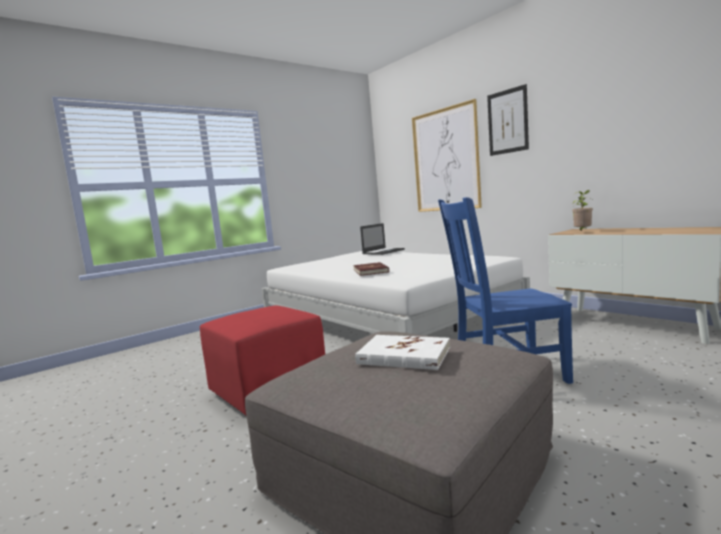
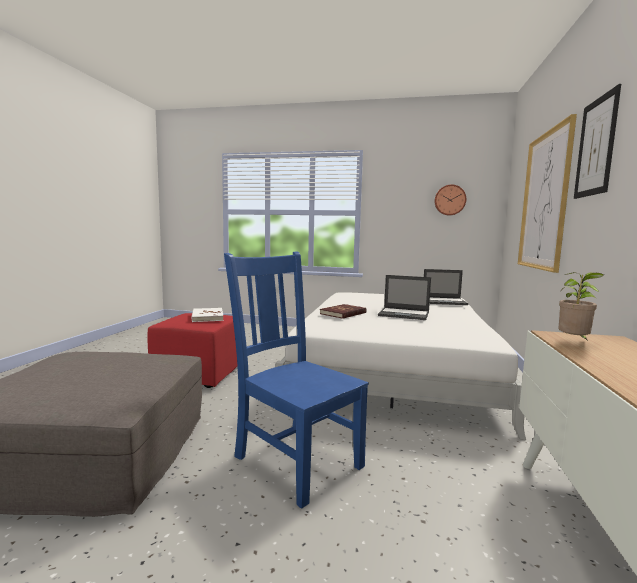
camera: 50 degrees right, 0 degrees up
white book [355,335,450,370] -> white book moved to [191,308,223,322]
none -> laptop [378,275,431,320]
none -> wall clock [435,185,466,216]

